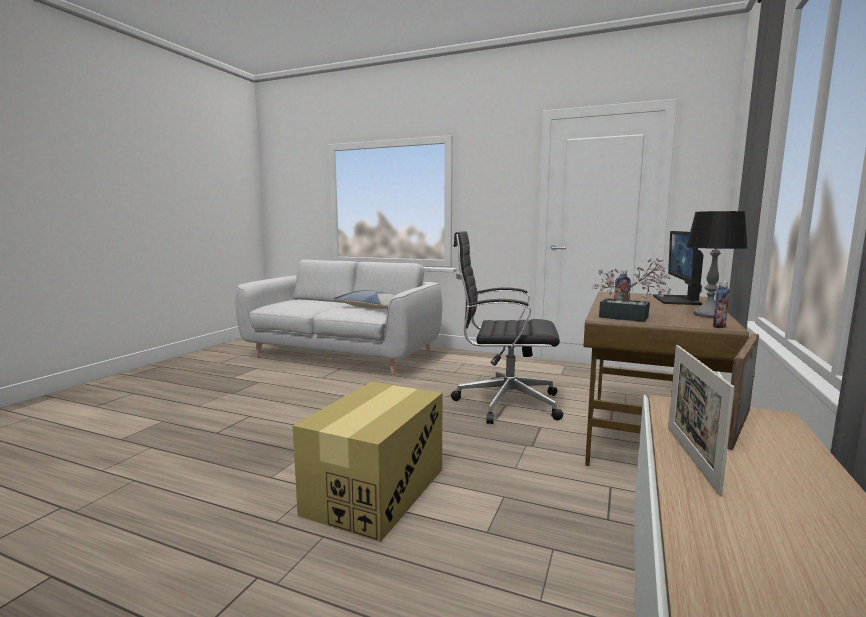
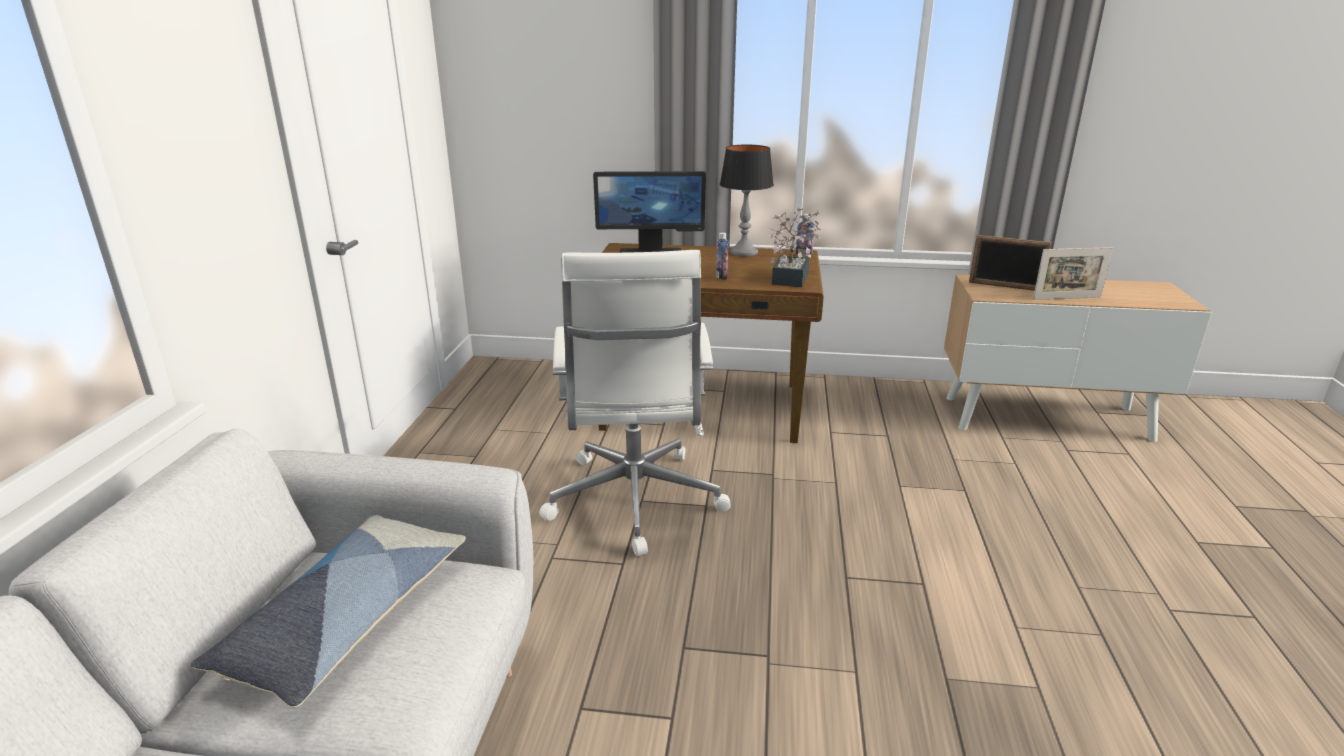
camera: 105 degrees left, 15 degrees up
cardboard box [293,382,442,542] -> none
black office chair [451,231,563,424] -> white office chair [539,250,731,556]

